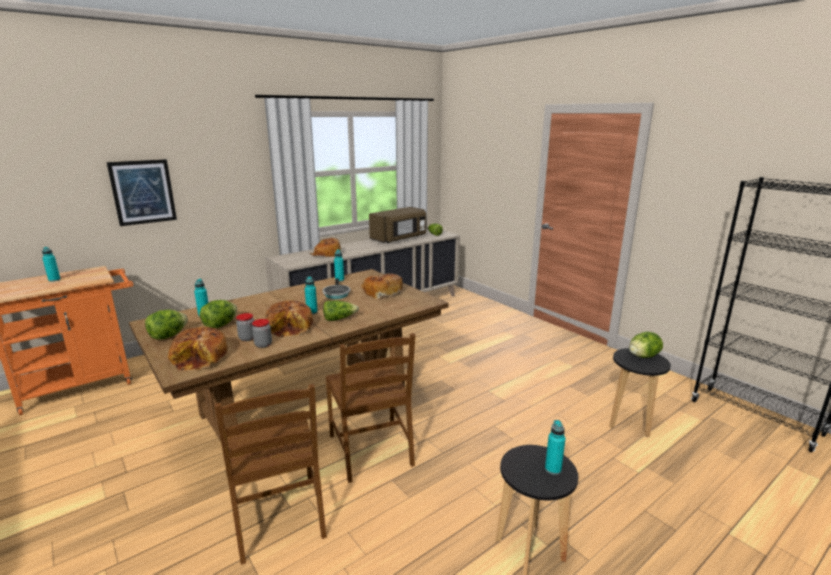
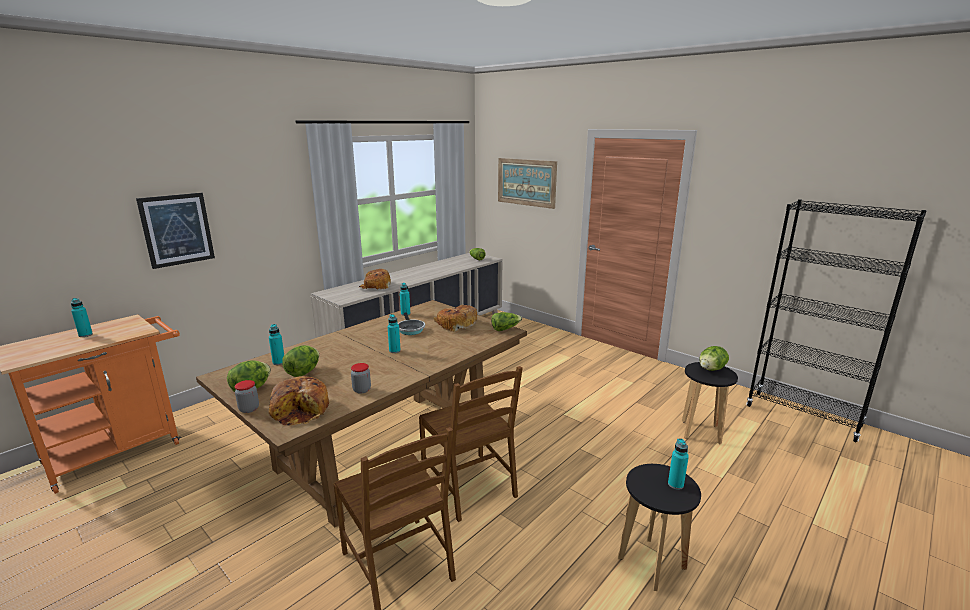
camera: 10 degrees left, 0 degrees up
jar [236,313,254,341] -> jar moved to [235,380,259,413]
bread [266,300,313,337] -> none
lettuce [323,300,359,321] -> lettuce moved to [491,312,522,331]
brown microwave [369,207,426,243] -> none
none -> picture [498,158,557,209]

